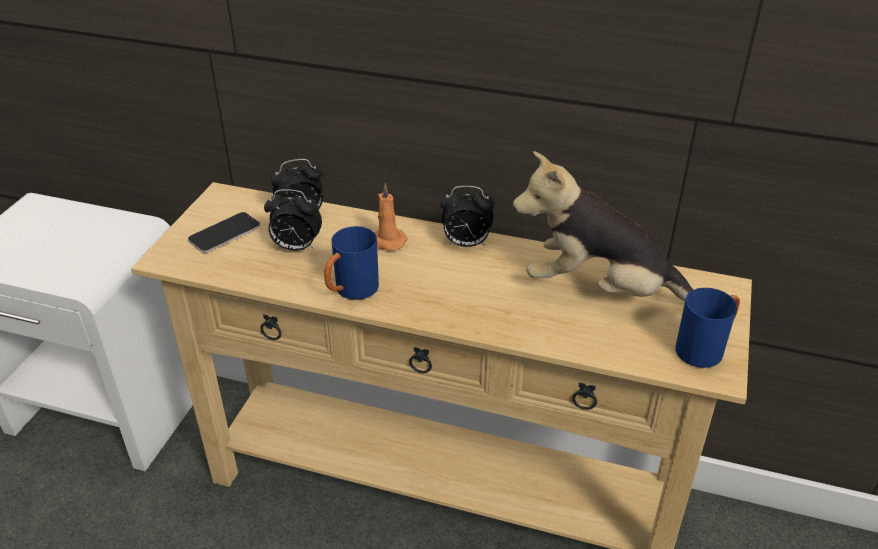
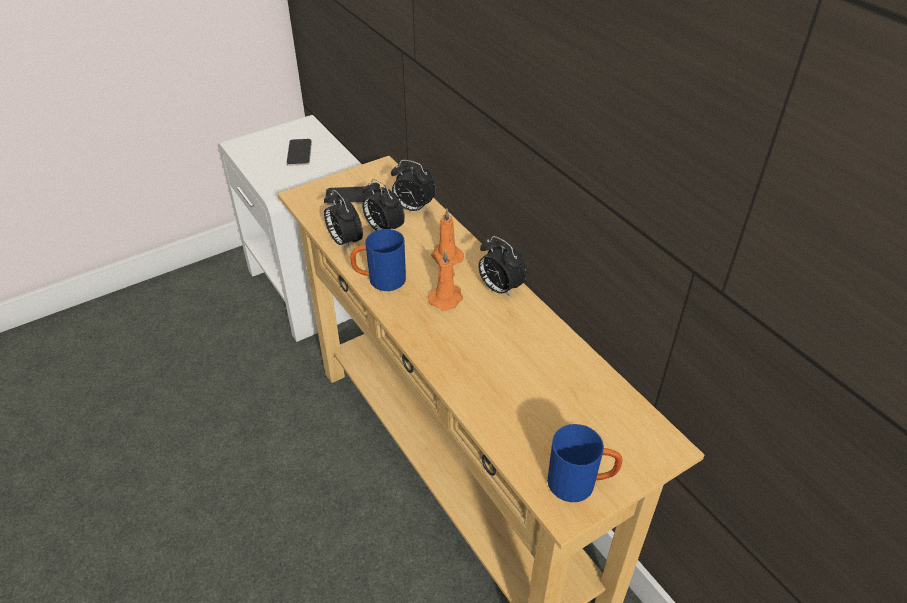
camera: 40 degrees right, 5 degrees up
plush toy [513,151,694,301] -> none
none -> phone [286,139,312,166]
none -> alarm clock [324,190,363,250]
none -> orange candle [428,250,463,311]

